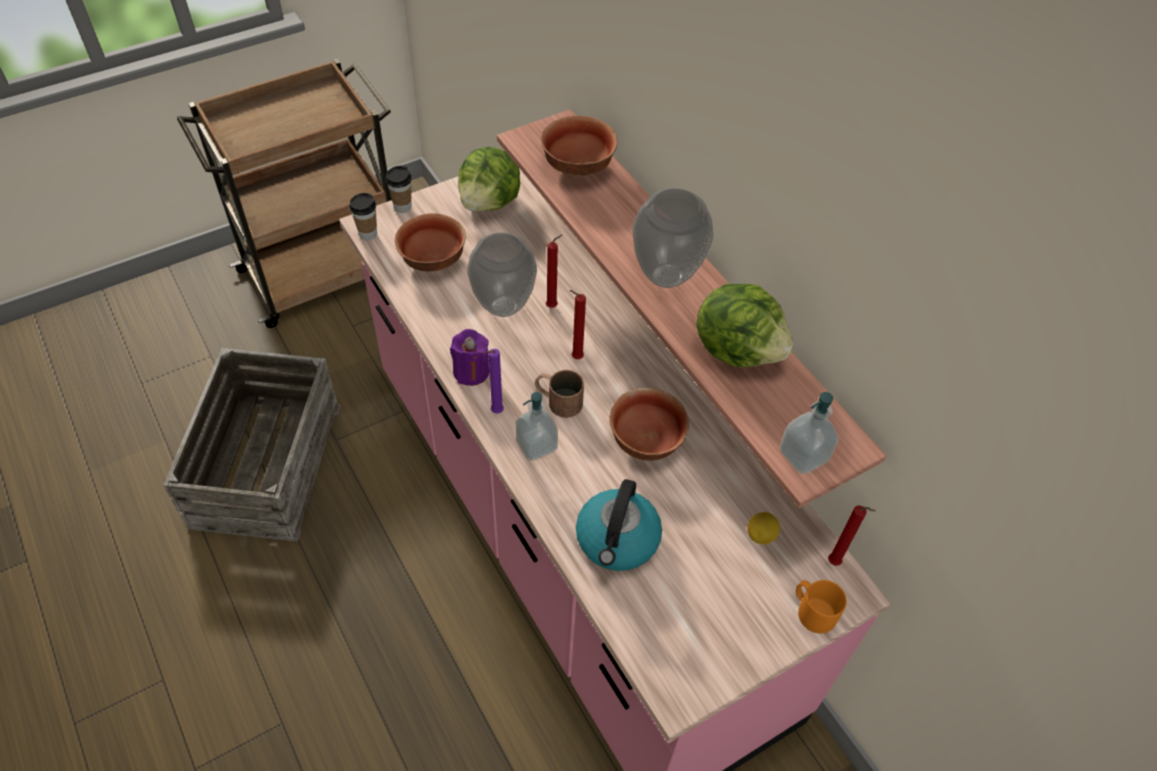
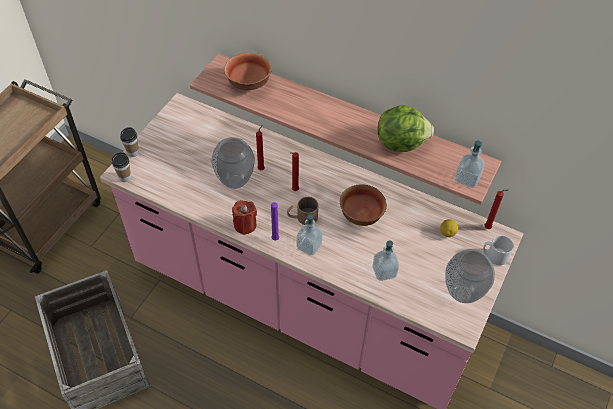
camera: 30 degrees left, 0 degrees up
bowl [395,213,466,272] -> none
purple candle [450,329,489,386] -> red candle [232,200,257,235]
lettuce [458,147,520,212] -> none
kettle [576,479,662,571] -> soap dispenser [372,241,399,281]
vase [632,188,713,288] -> vase moved to [445,249,495,303]
orange mug [796,580,847,634] -> grey mug [483,235,514,265]

